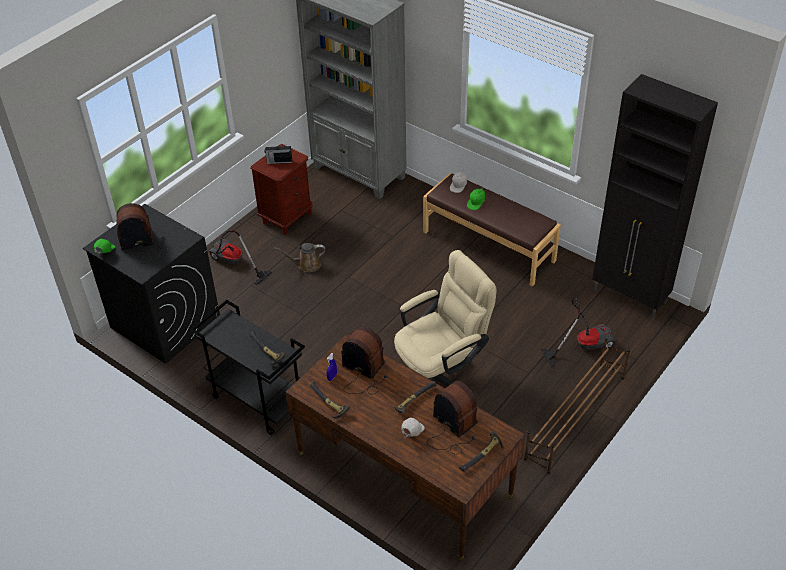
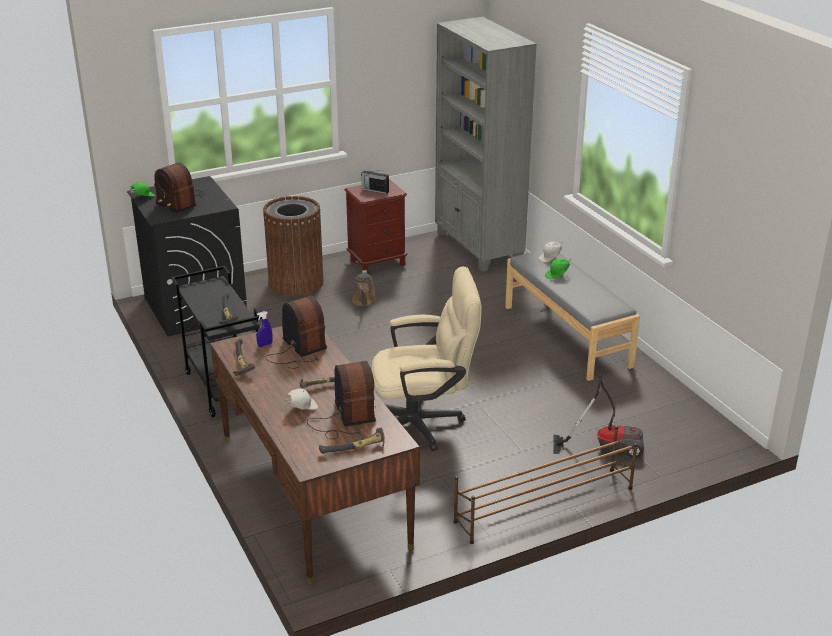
camera: 25 degrees right, 15 degrees down
radio [116,203,167,264] -> radio turned 150 degrees counterclockwise [154,162,205,213]
vacuum cleaner [209,230,272,285] -> brown trash can [263,196,324,296]
brown watering can [274,243,325,272] -> brown watering can turned 105 degrees counterclockwise [352,270,377,306]
brown bench [423,173,561,287] -> grey bench [505,250,640,381]
black cabinet [592,74,718,319] -> none

